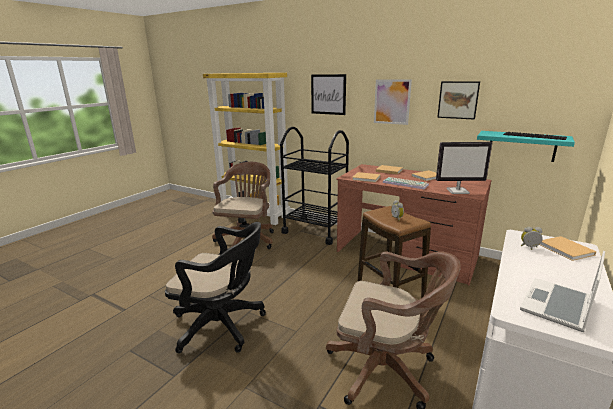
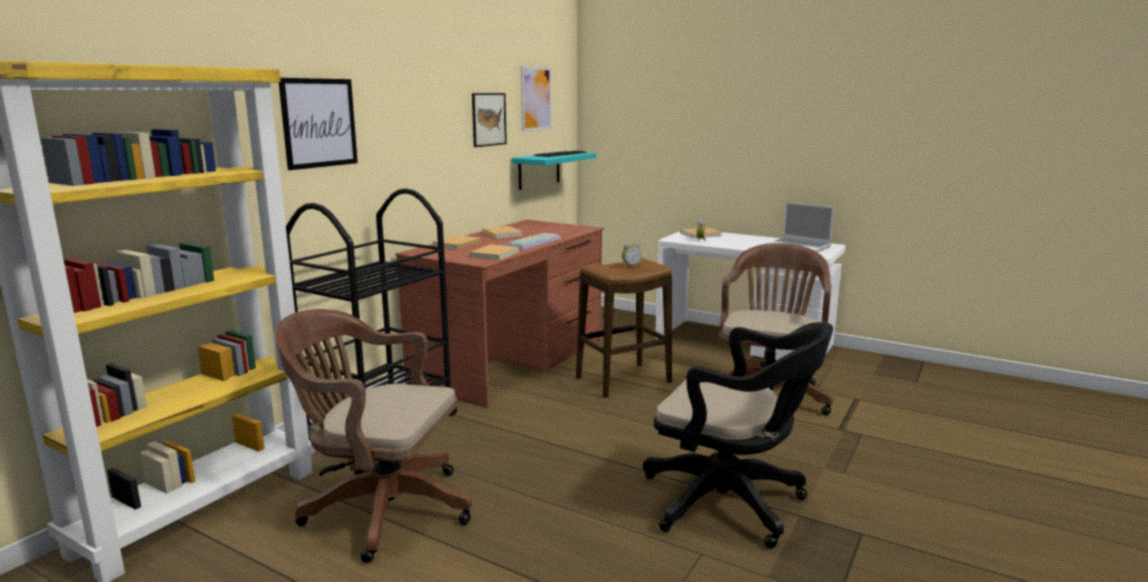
camera: 90 degrees left, 5 degrees down
black office chair [165,222,266,353] -> black office chair turned 105 degrees clockwise [643,322,833,548]
picture [374,80,412,125] -> picture moved to [521,66,552,131]
monitor [436,142,492,194] -> none

